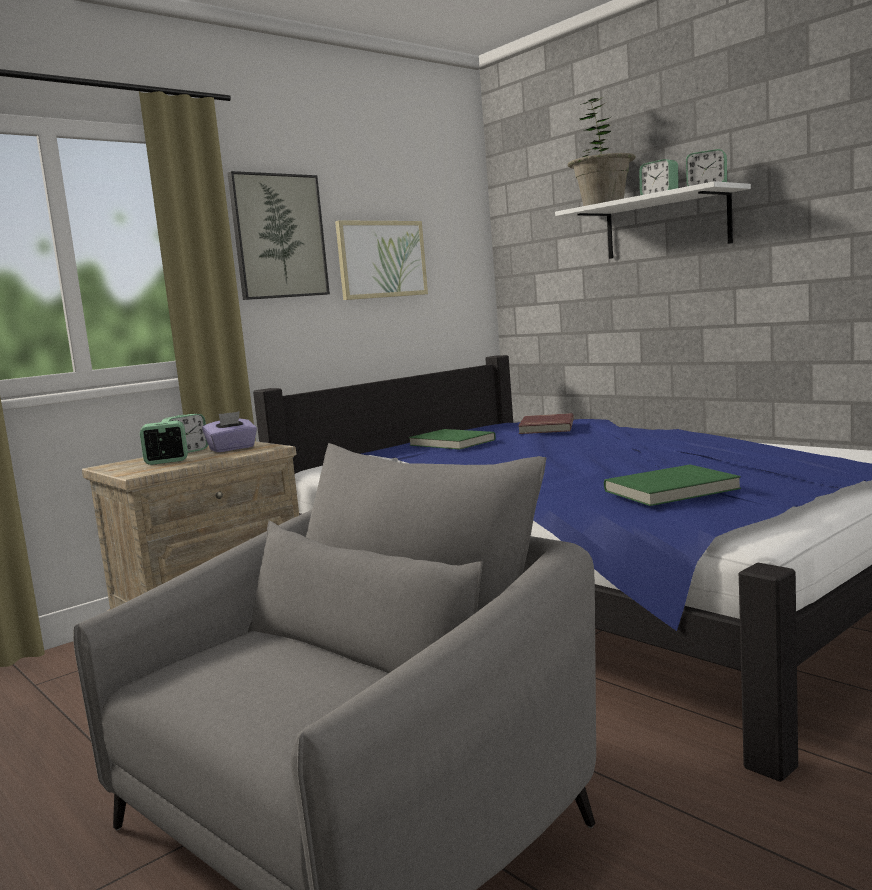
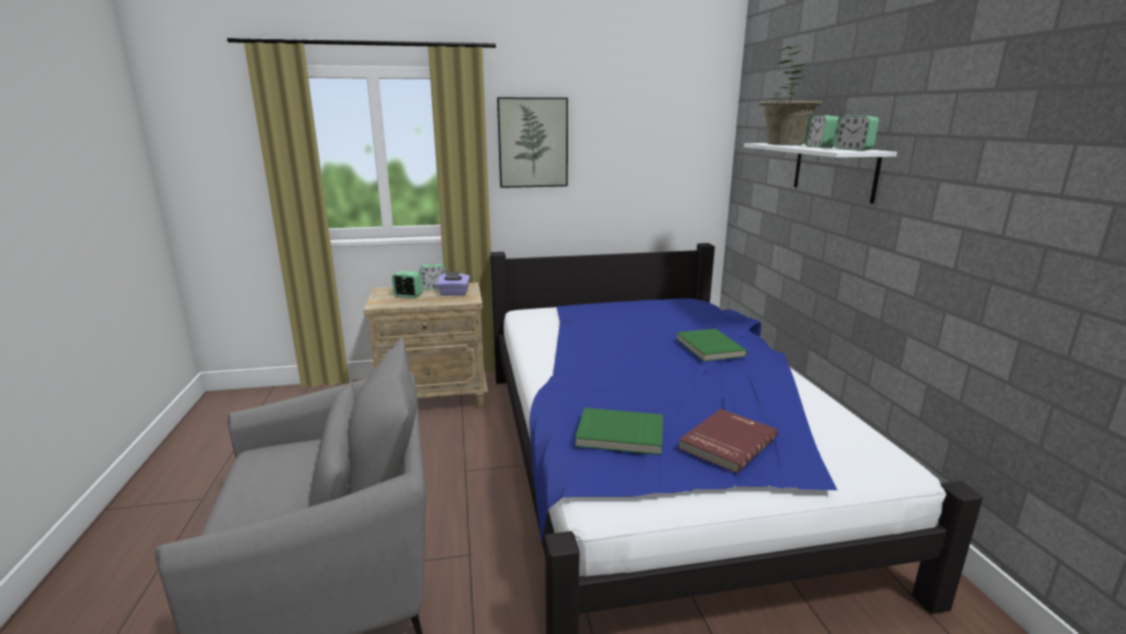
camera: 30 degrees right, 10 degrees up
picture [335,220,428,300] -> none
green book [409,429,496,450] -> green book moved to [676,329,747,361]
red book [518,413,574,434] -> red book moved to [678,409,778,473]

